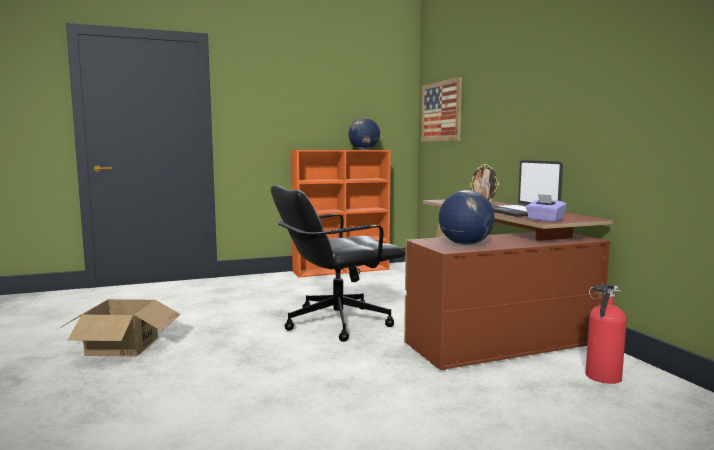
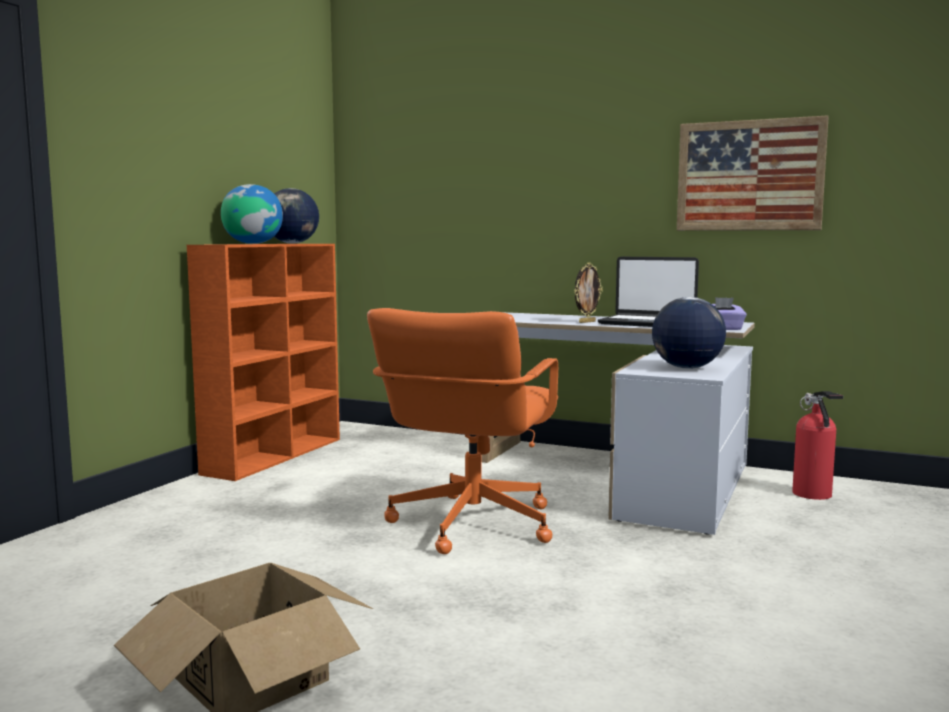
camera: 45 degrees left, 0 degrees up
black office chair [271,185,405,342] -> orange office chair [367,308,558,554]
brown desk [404,199,613,370] -> white desk [481,312,755,535]
picture [421,77,462,142] -> picture moved to [677,115,829,231]
none -> globe [221,184,283,244]

